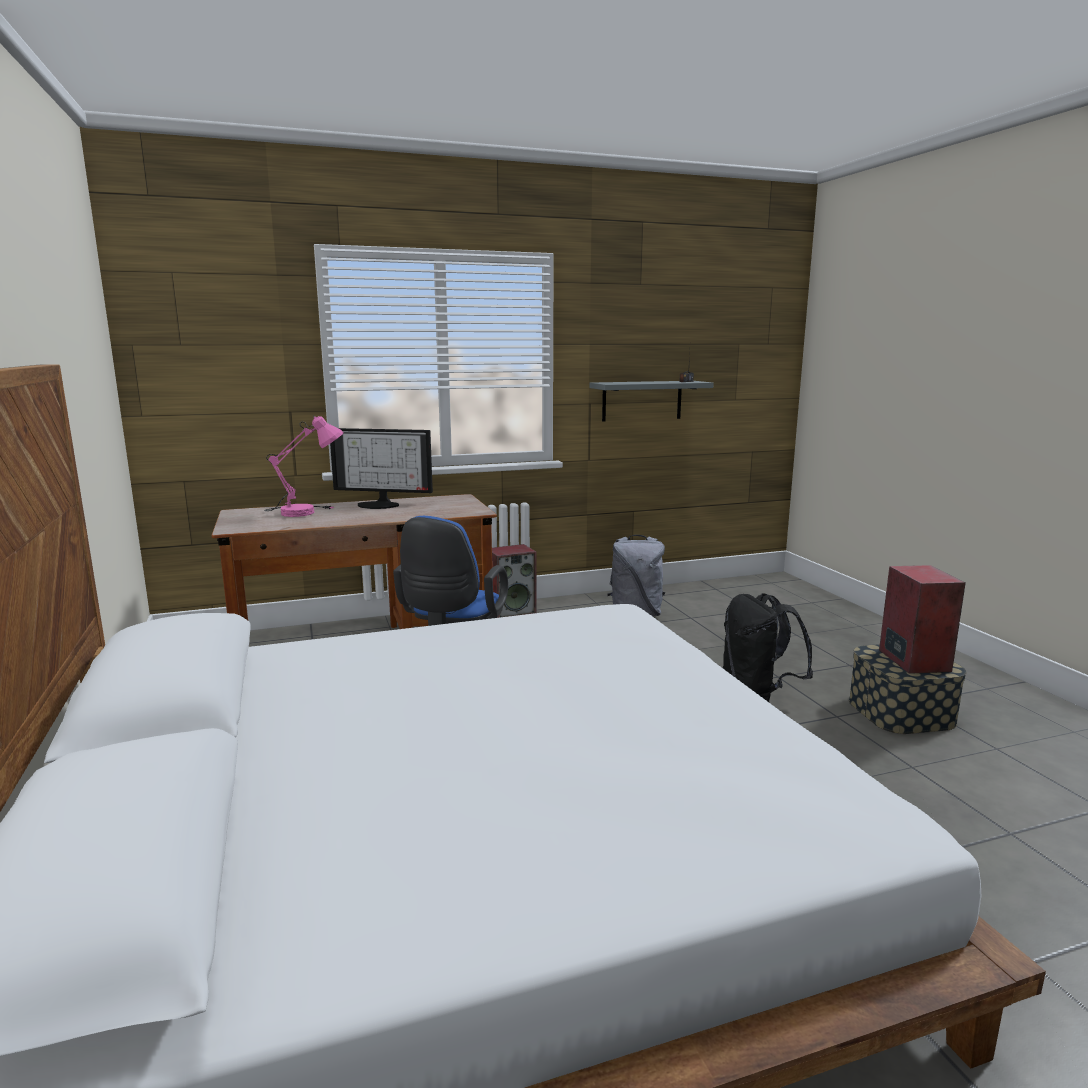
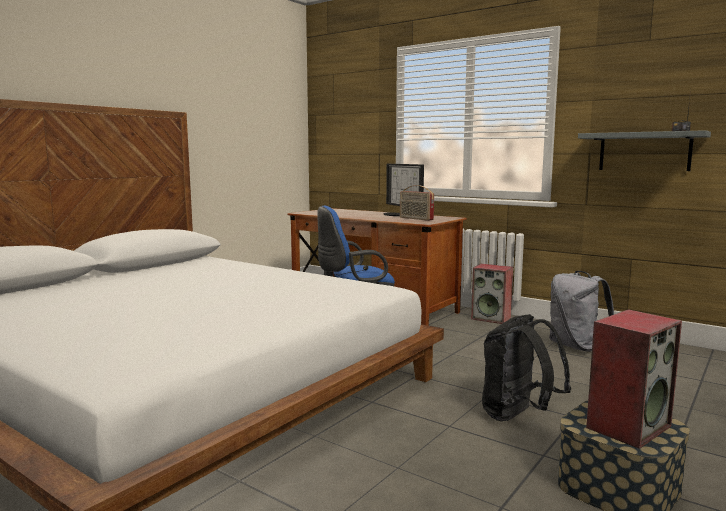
camera: 55 degrees right, 5 degrees down
pink table lamp [264,415,343,517] -> none
none -> radio [400,185,434,221]

